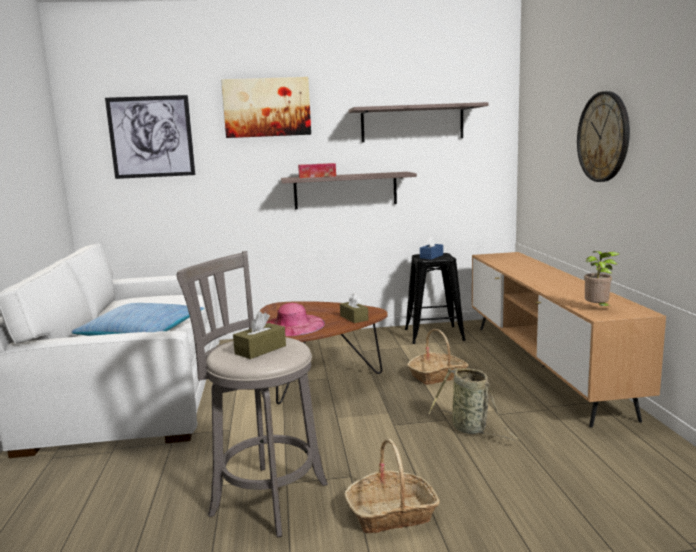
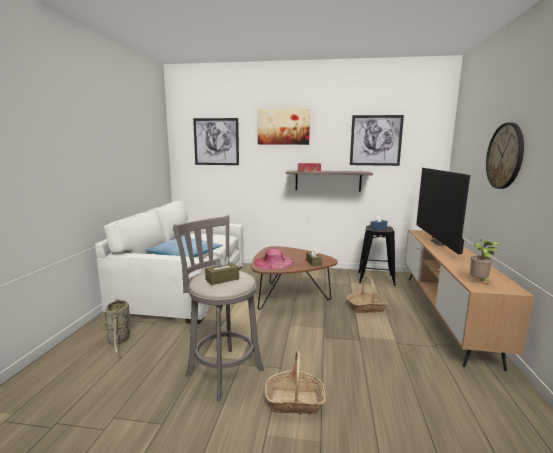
camera: 15 degrees right, 0 degrees up
shelf [348,102,488,142] -> picture [350,115,404,166]
basket [428,367,520,440] -> basket moved to [103,299,130,355]
none -> television [416,168,470,255]

